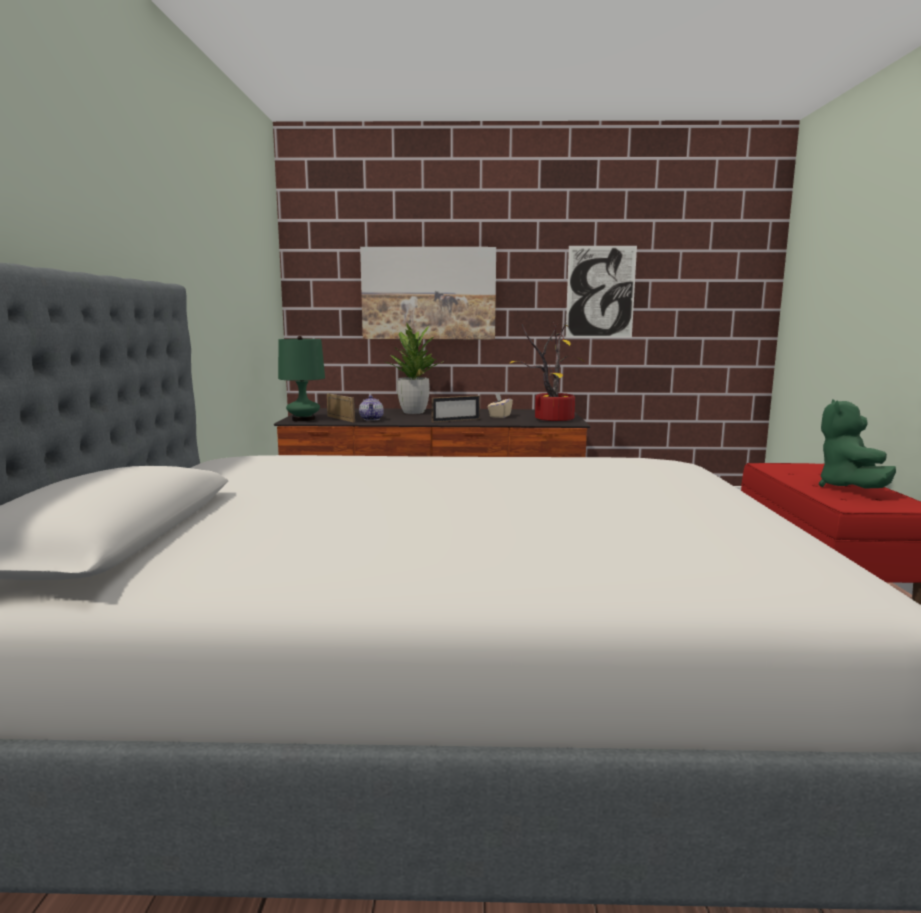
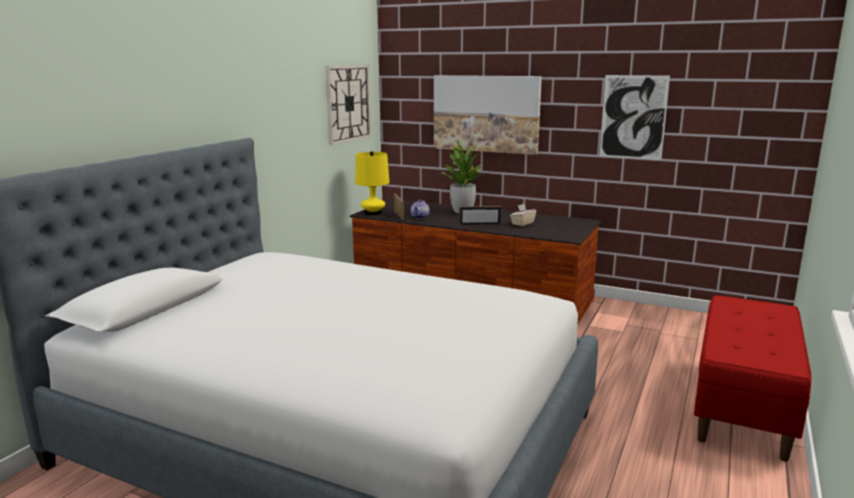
camera: 25 degrees right, 5 degrees up
green table lamp [278,336,325,422] -> yellow table lamp [355,151,390,215]
potted plant [509,322,585,421] -> none
green plush toy [819,399,896,489] -> none
none -> wall clock [325,65,371,145]

